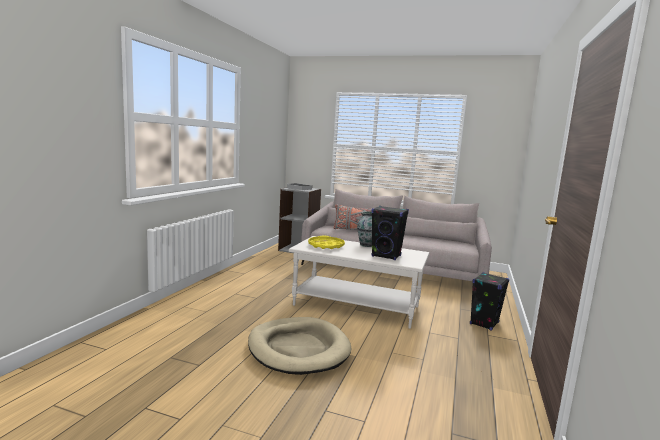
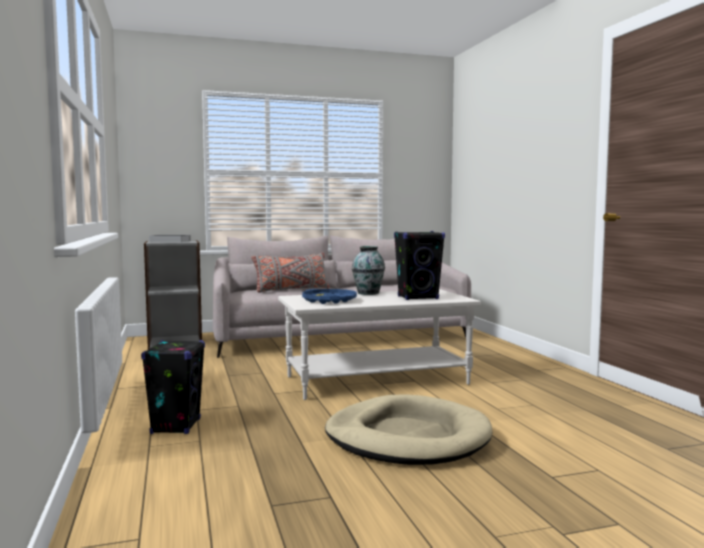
camera: 35 degrees left, 5 degrees down
yellow tray [308,236,345,249] -> blue tray [302,289,357,304]
black speaker [470,272,509,330] -> black speaker moved to [141,340,205,434]

